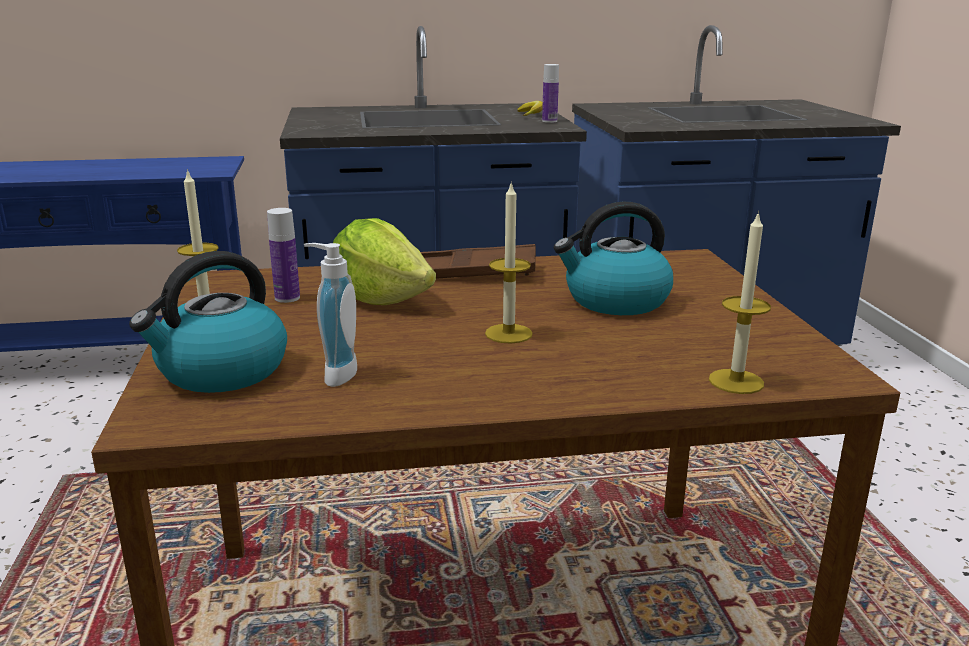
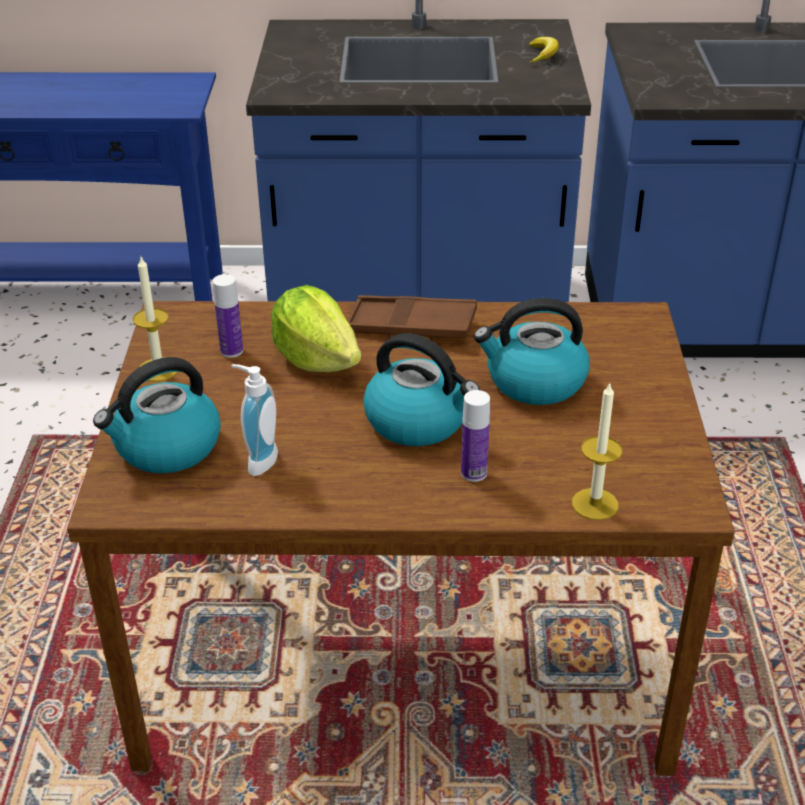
camera: 10 degrees right, 15 degrees up
candle [485,181,533,344] -> kettle [363,333,480,446]
bottle [542,64,559,123] -> bottle moved to [461,390,490,482]

